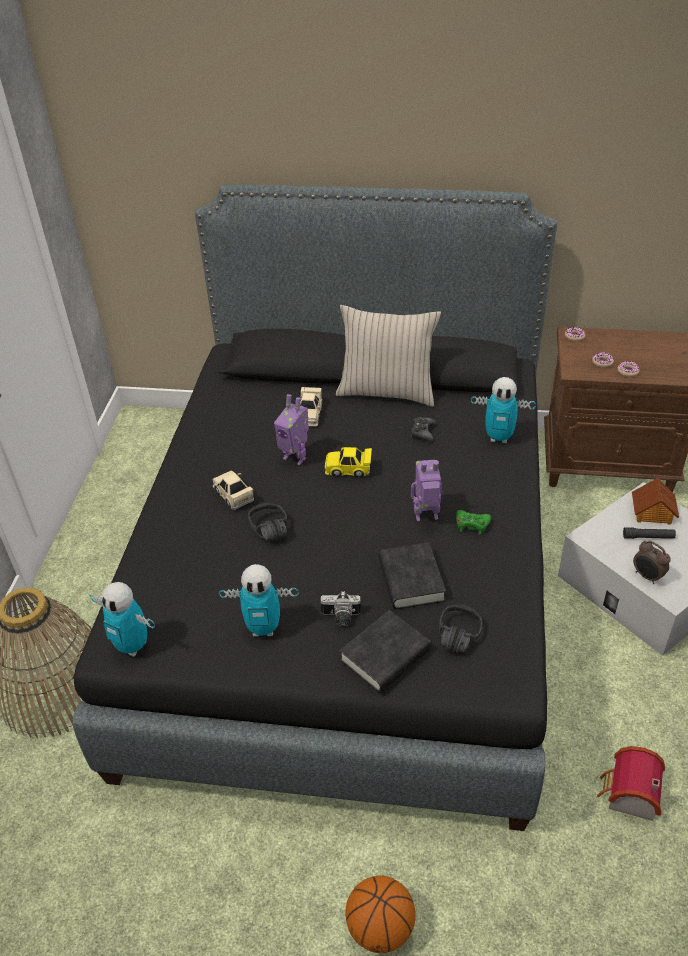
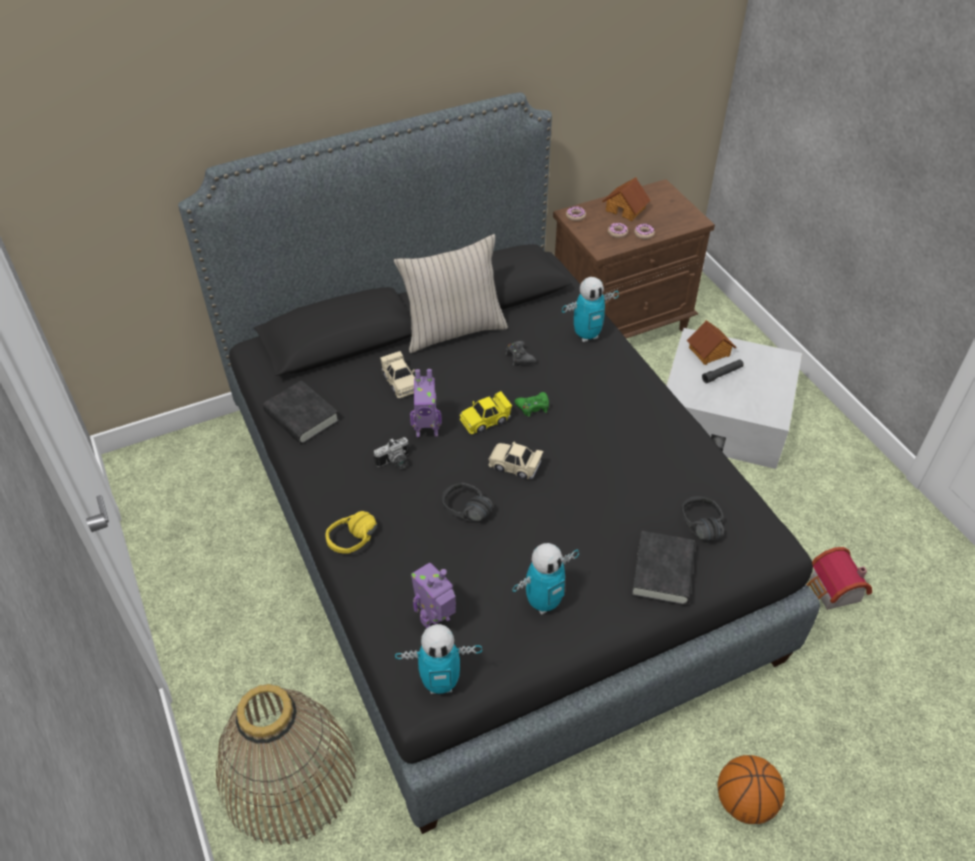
camera: 35 degrees left, 5 degrees up
beige toy car [213,471,254,510] -> beige toy car moved to [489,441,544,479]
camera [320,591,361,626] -> camera moved to [373,437,409,469]
black book [379,542,446,609] -> black book moved to [263,380,339,444]
toy robot [411,460,442,521] -> toy robot moved to [411,563,456,629]
green game controller [456,510,491,535] -> green game controller moved to [515,392,549,417]
alarm clock [633,541,670,584] -> none
none -> yellow headphones [325,511,377,554]
none -> toy house [602,177,650,221]

